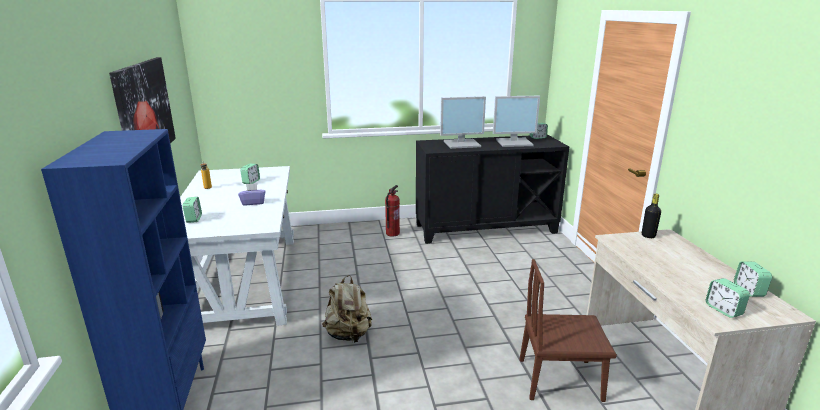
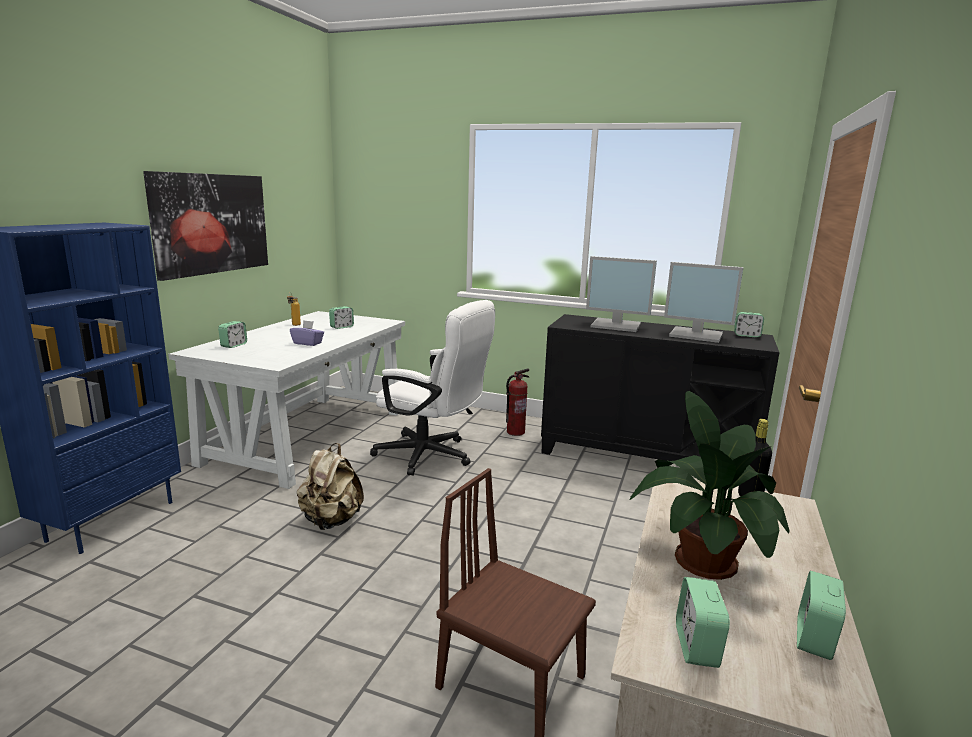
camera: 30 degrees right, 5 degrees down
none -> white office chair [370,300,495,476]
none -> potted plant [629,391,789,580]

